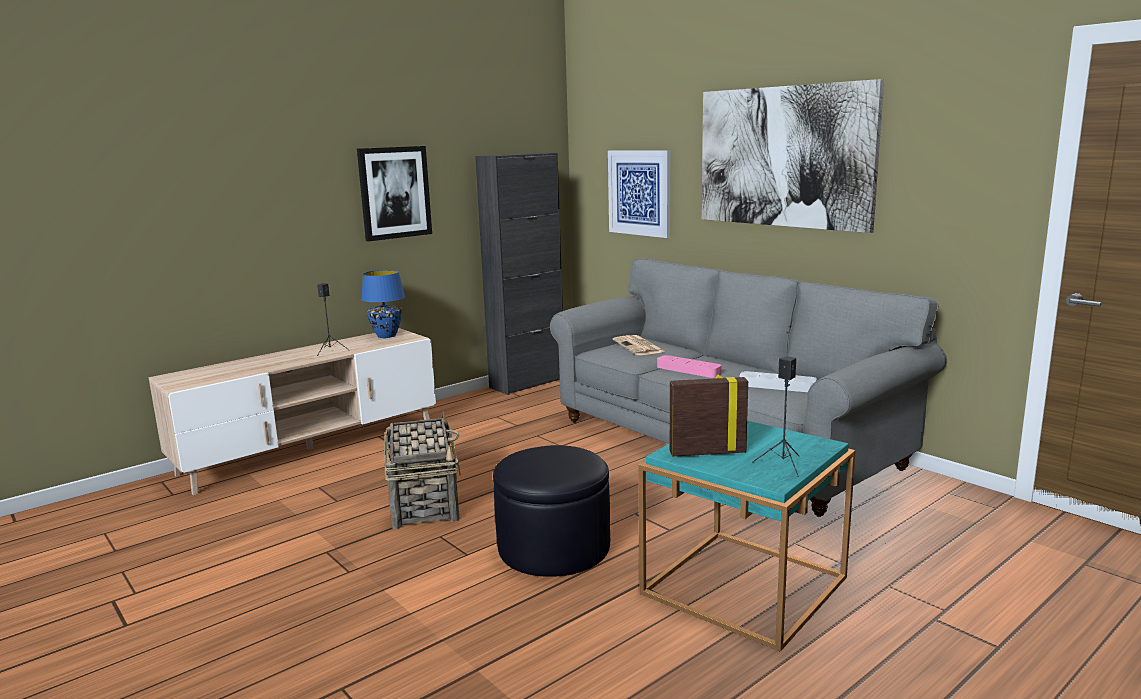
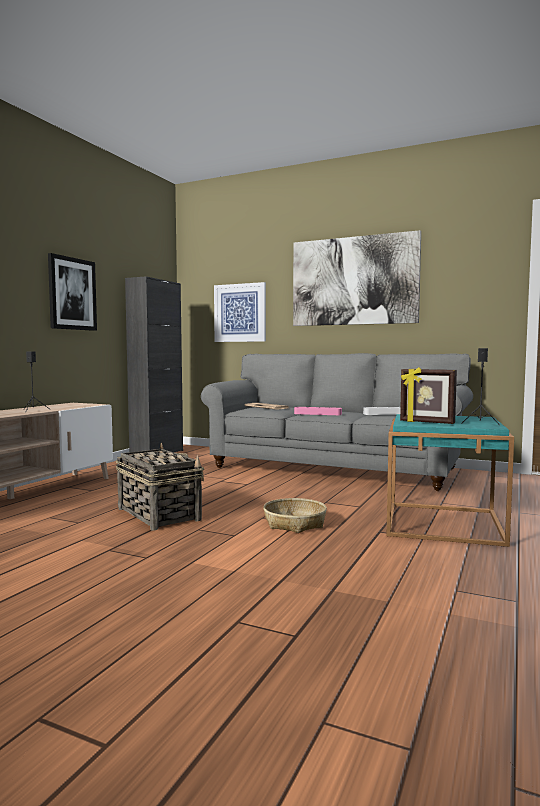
camera: 25 degrees left, 10 degrees down
blue table lamp [361,270,405,338] -> none
black ottoman [493,445,610,577] -> basket [263,498,327,533]
picture frame [670,375,748,457] -> picture frame turned 120 degrees counterclockwise [400,367,457,424]

